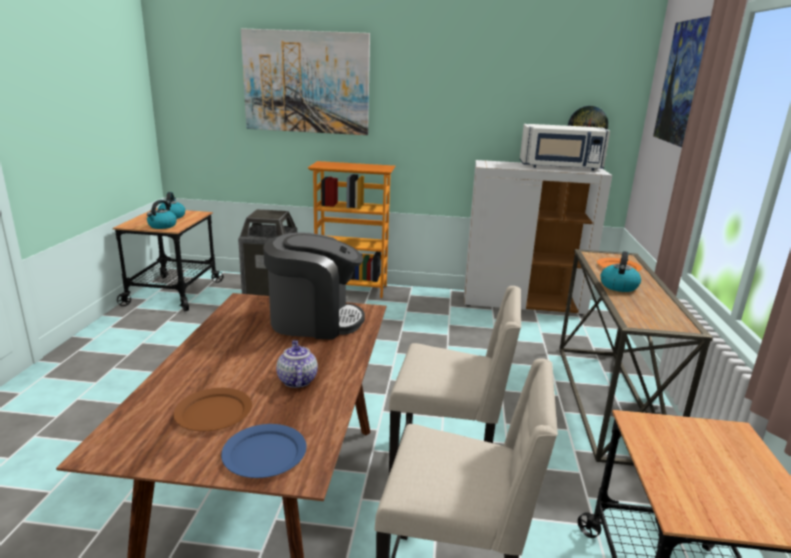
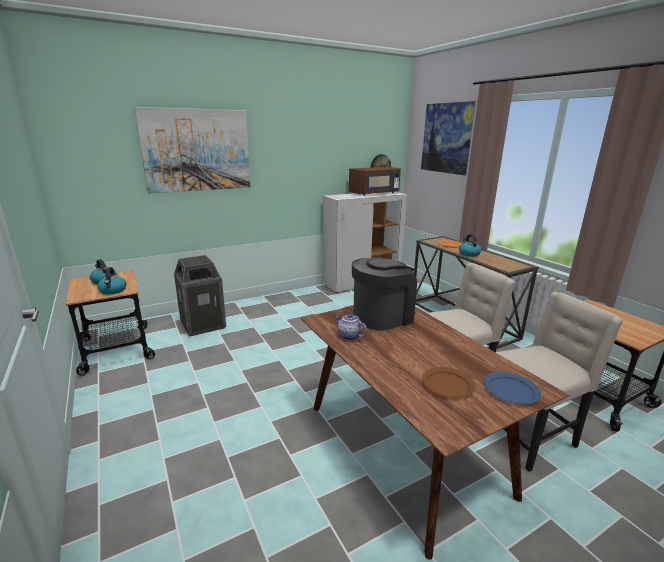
camera: 35 degrees left, 0 degrees up
teapot [276,340,318,388] -> teapot moved to [334,314,367,340]
bookcase [308,161,396,298] -> none
white microwave [520,124,610,171] -> brown microwave [349,167,401,196]

